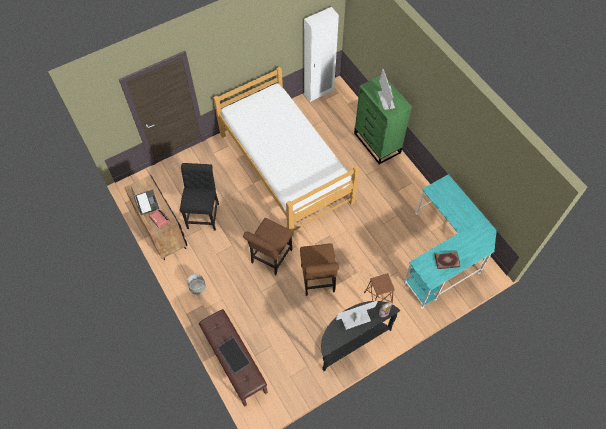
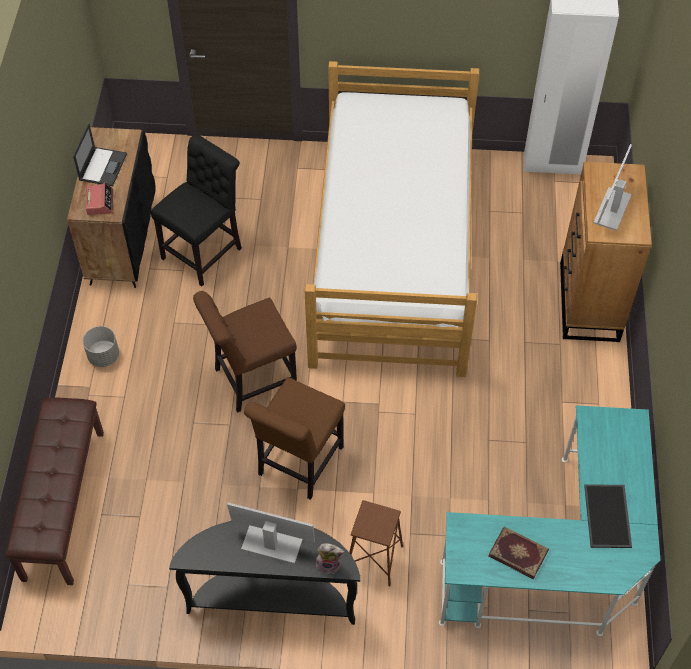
camera: 35 degrees right, 5 degrees down
tray [217,336,251,375] -> tray moved to [584,484,632,548]
green dresser [354,76,412,165] -> brown dresser [560,162,652,342]

